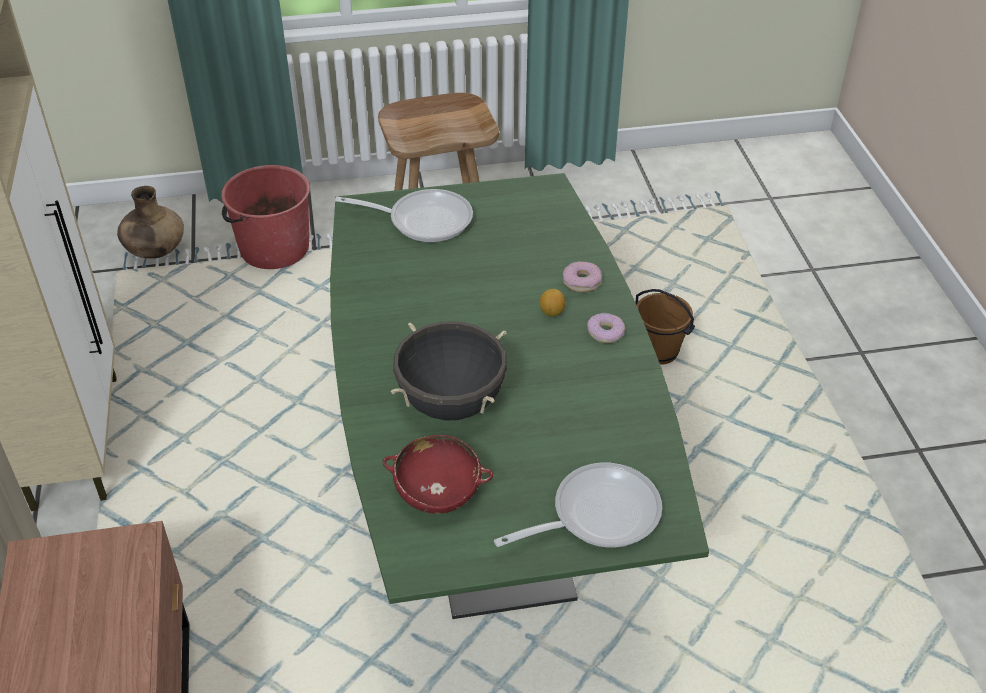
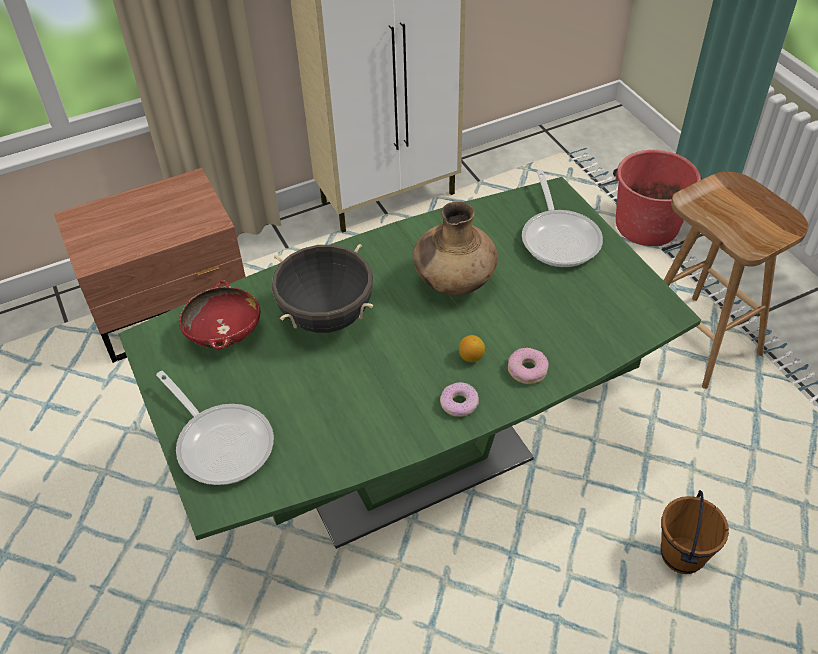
camera: 75 degrees right, 5 degrees up
brown vase [117,186,184,259] -> brown vase moved to [413,201,498,295]

